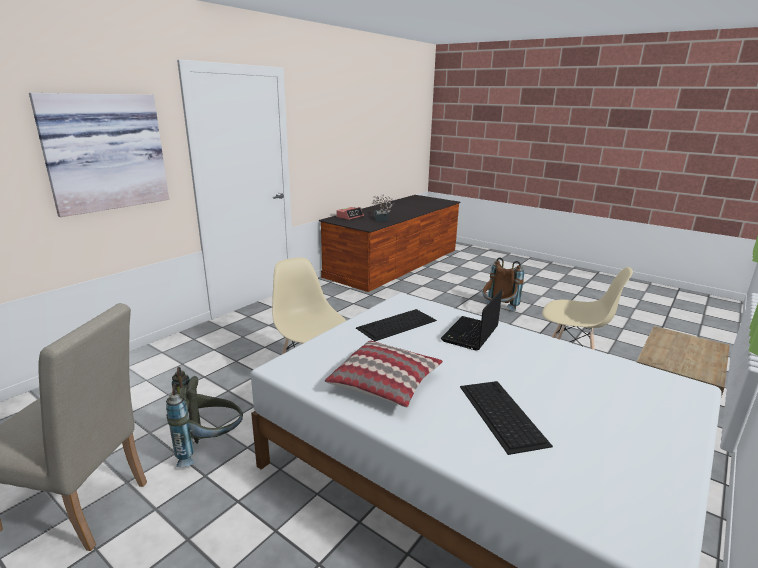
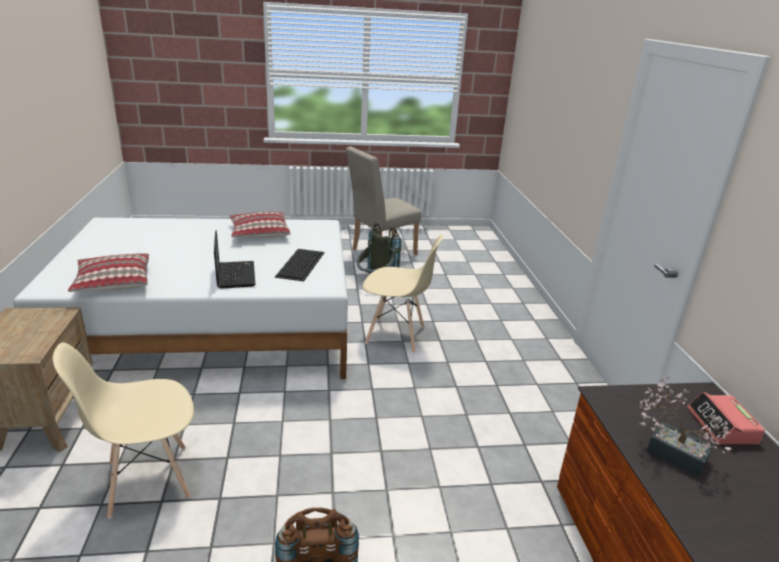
camera: 135 degrees right, 5 degrees up
picture [29,93,169,217] -> none
keyboard [460,381,553,455] -> none
none -> pillow [68,253,149,292]

